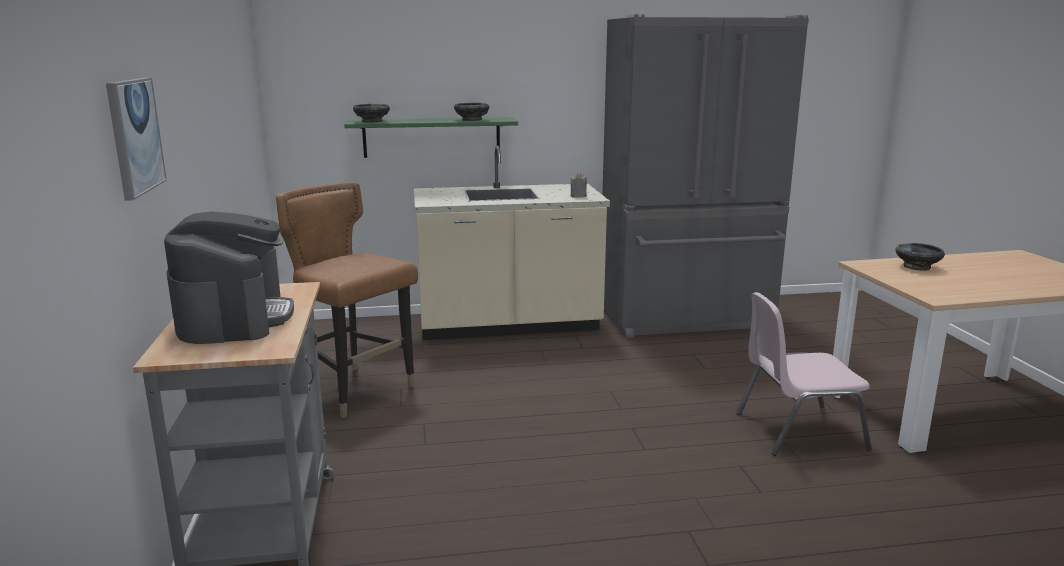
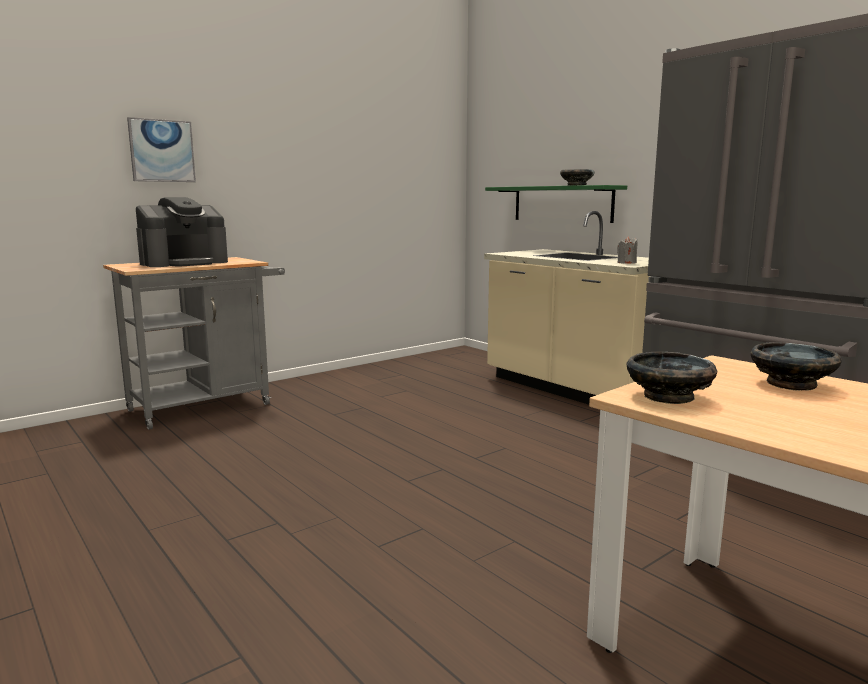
camera: 60 degrees right, 5 degrees down
brown chair [276,182,418,418] -> none
black bowl [353,104,390,123] -> black bowl moved to [627,352,717,404]
pink chair [737,292,872,456] -> none

